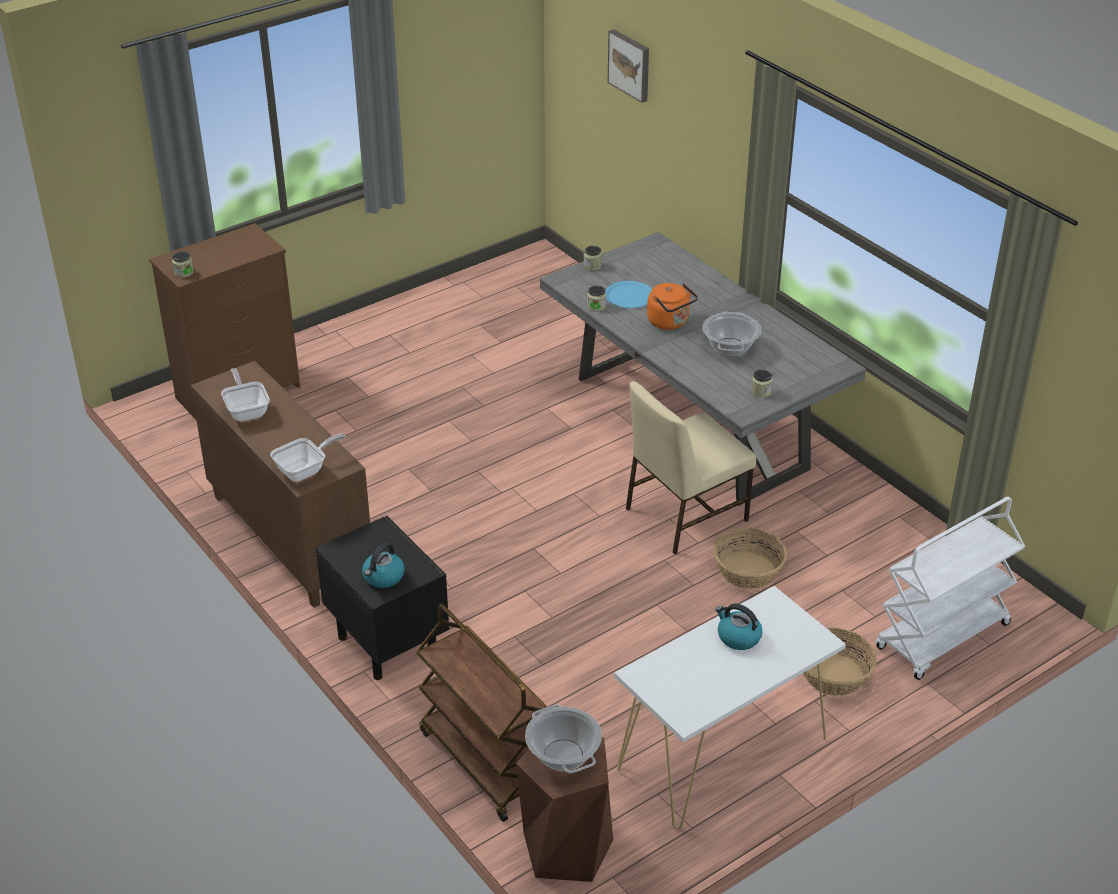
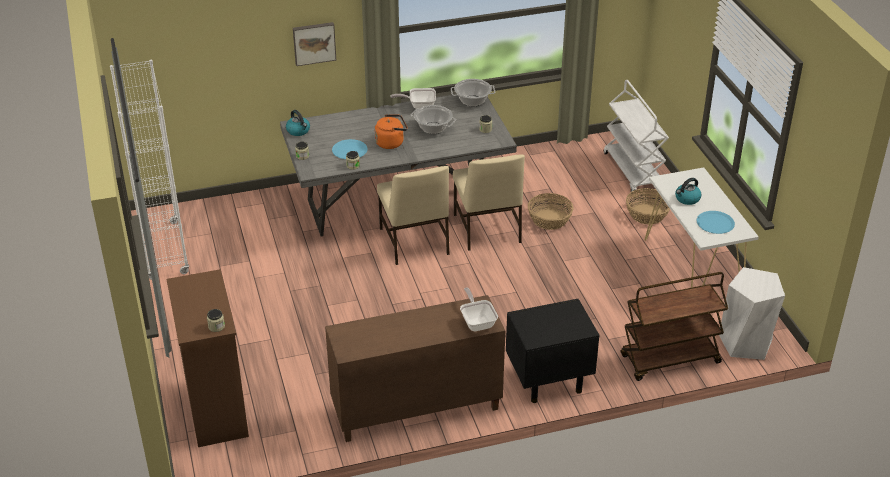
camera: 70 degrees left, 0 degrees up
frying pan [221,368,270,422] -> frying pan moved to [391,88,436,109]
kettle [362,543,404,588] -> kettle moved to [286,110,310,136]
brown stool [516,737,613,882] -> white stool [719,267,785,360]
cooking pot [525,704,602,774] -> cooking pot moved to [451,79,495,106]
picture [608,29,649,103] -> picture moved to [293,22,336,66]
none -> white bookcase [110,60,189,280]
none -> beige chair [377,166,449,265]
none -> blue plate [697,211,735,234]

